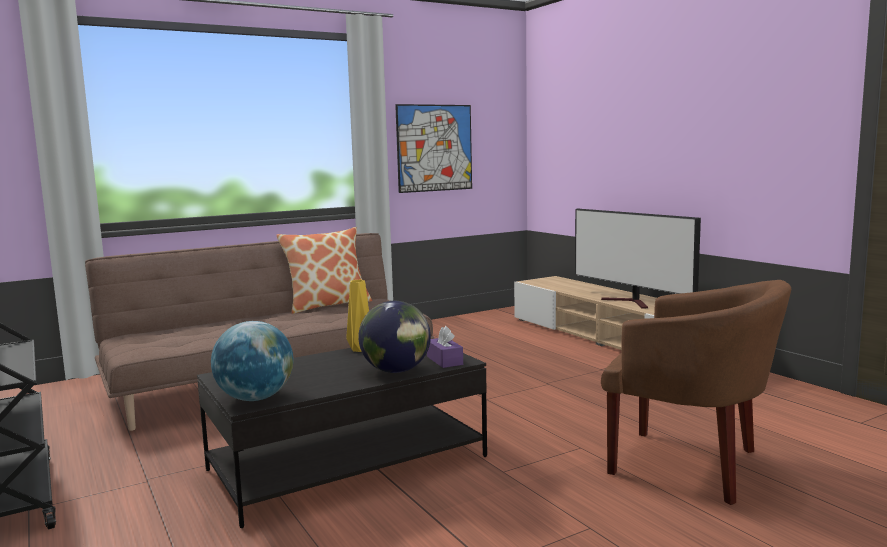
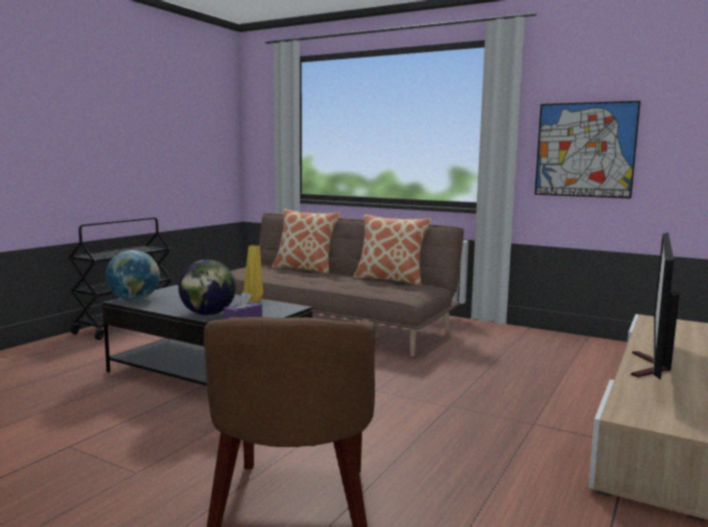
camera: 60 degrees right, 0 degrees up
none -> pillow [271,209,341,274]

